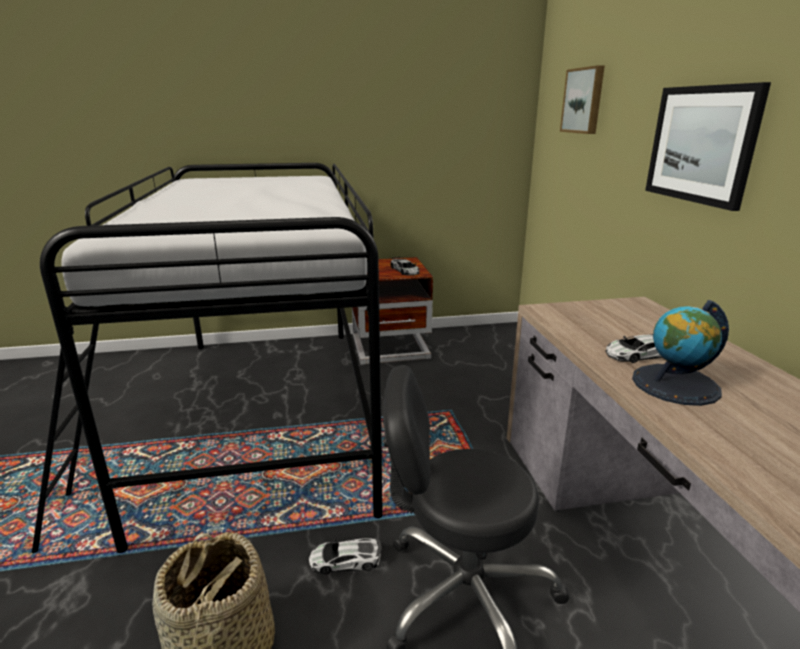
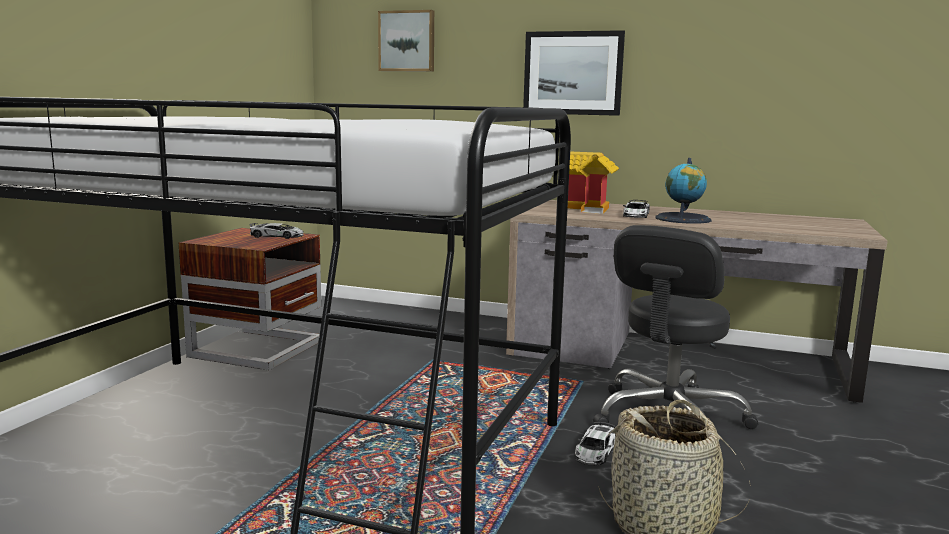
camera: 60 degrees left, 10 degrees down
none -> toy house [568,152,619,214]

